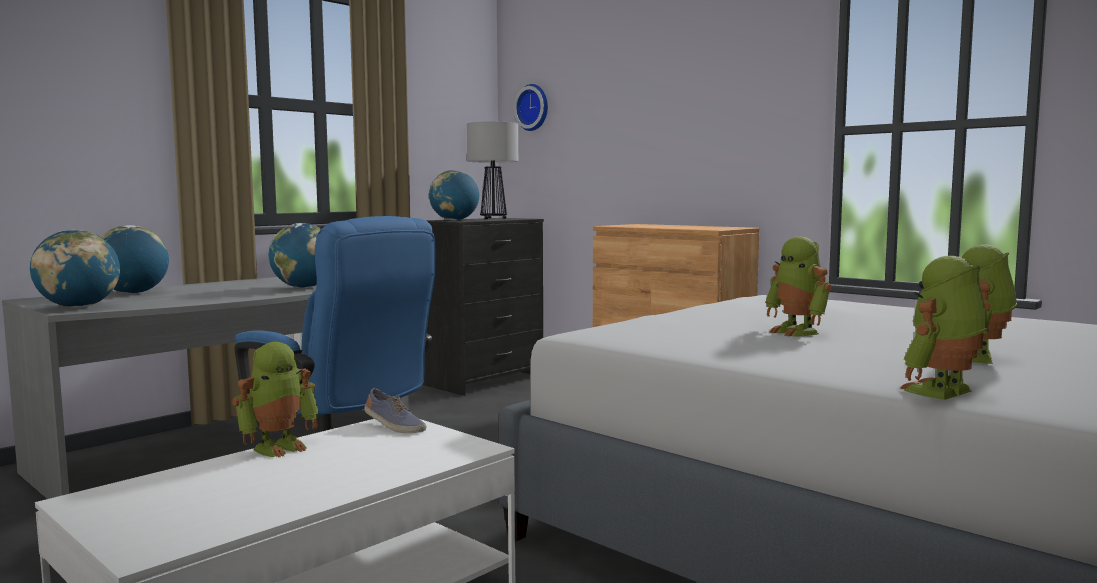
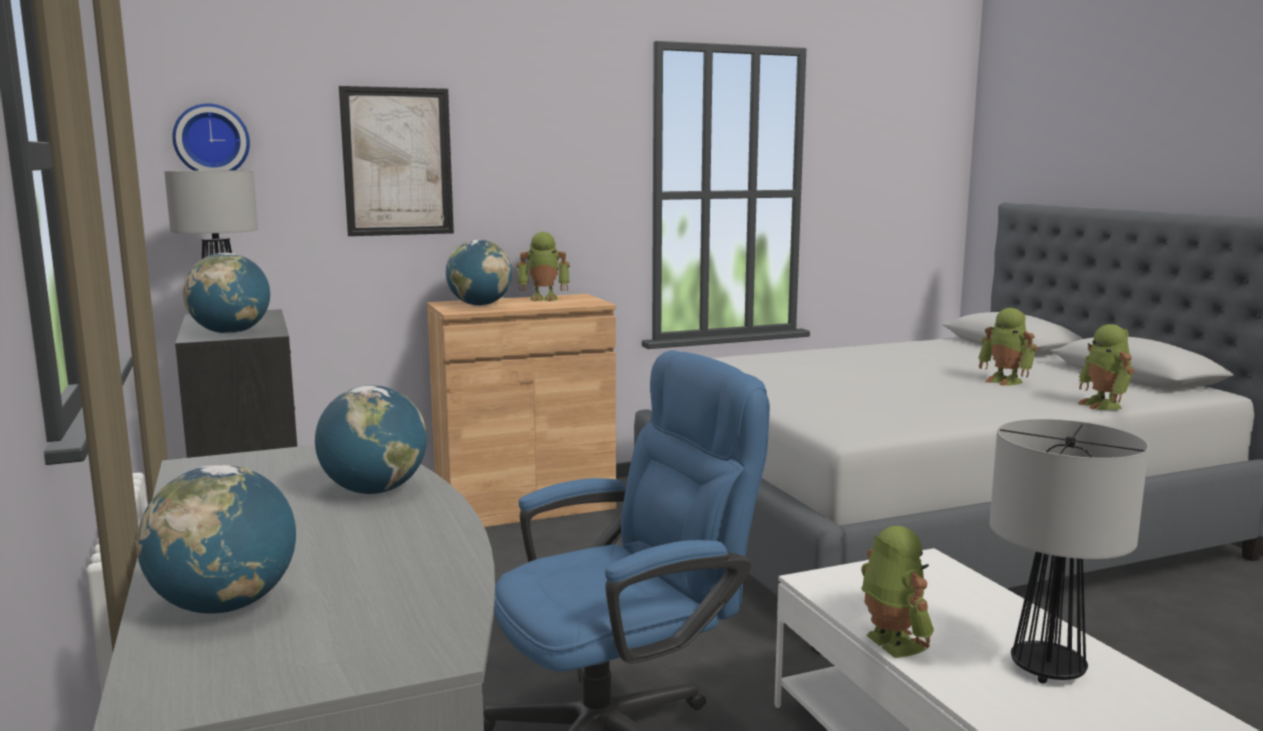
camera: 65 degrees left, 5 degrees up
globe [30,230,120,308] -> globe moved to [446,240,512,306]
shoe [364,388,426,433] -> none
toy robot [765,236,832,337] -> toy robot moved to [517,232,570,301]
none -> picture [339,86,454,236]
none -> table lamp [990,419,1149,684]

